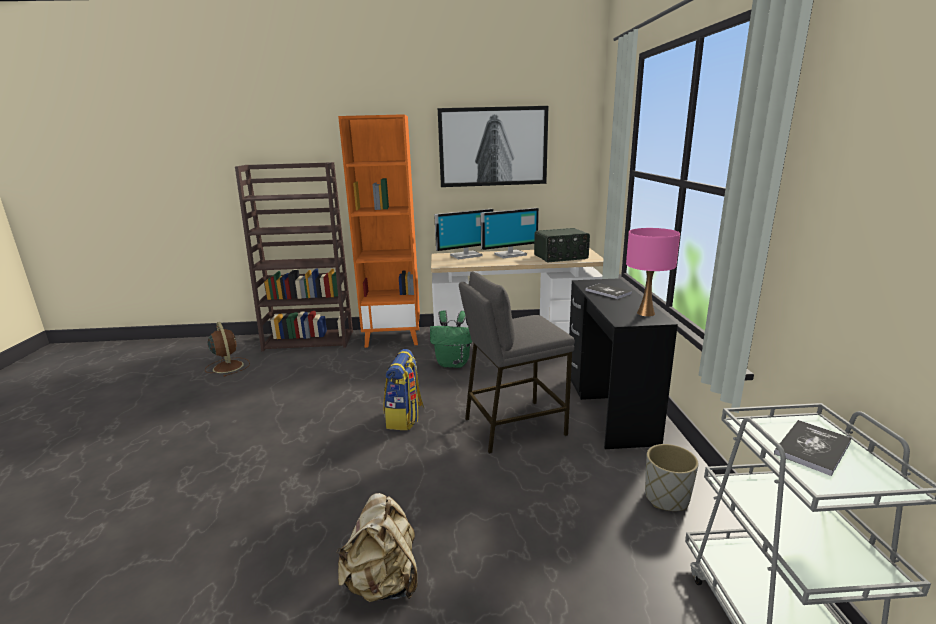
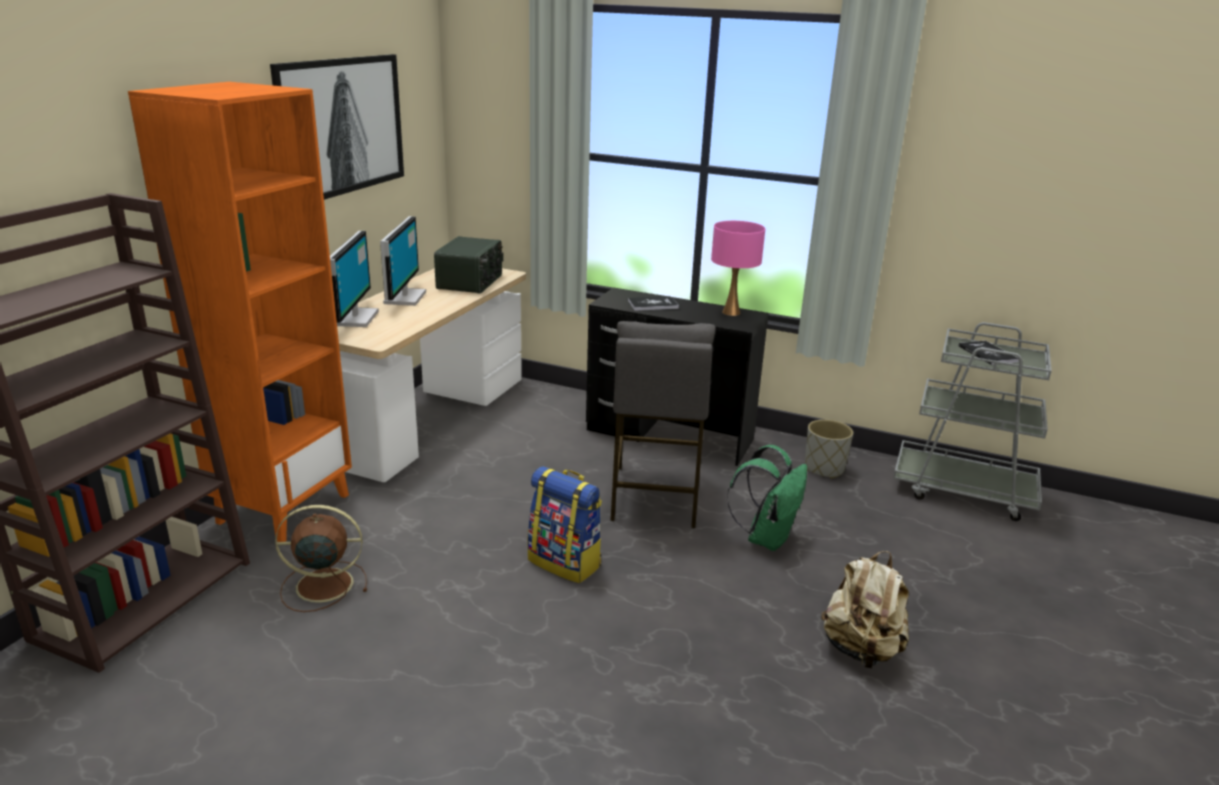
camera: 65 degrees left, 5 degrees up
brown fan [205,322,250,377] -> brown fan moved to [275,505,367,612]
green backpack [430,310,472,368] -> green backpack moved to [727,445,807,551]

